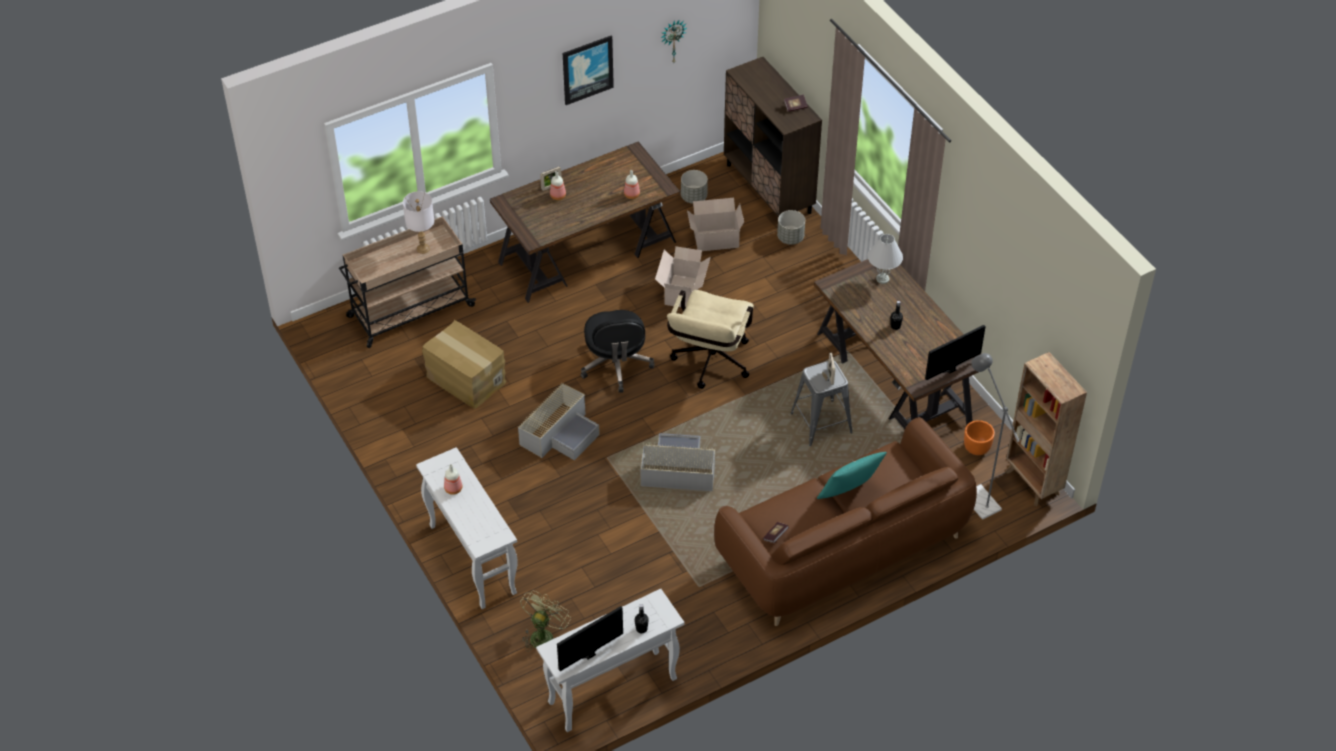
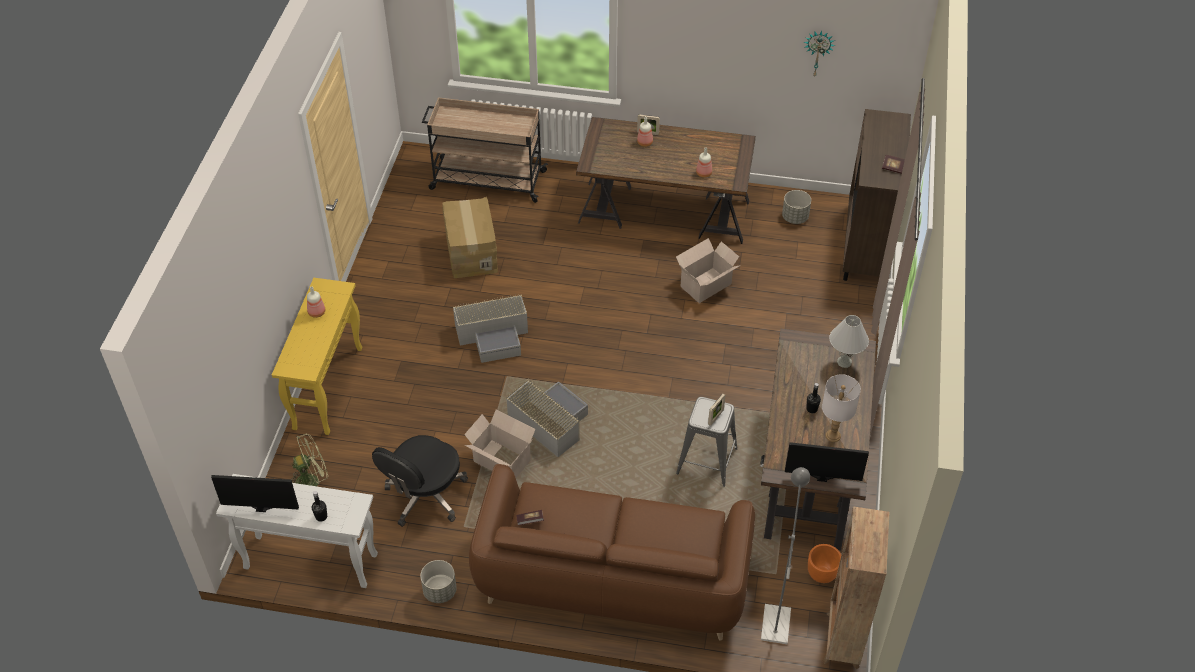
camera: 40 degrees right, 0 degrees up
white table lamp [403,191,434,254] -> white table lamp moved to [822,374,861,442]
white console table [416,447,518,609] -> yellow console table [272,278,362,435]
picture [563,36,614,105] -> none
black office chair [581,310,655,392] -> black office chair moved to [372,435,468,527]
beige office chair [667,290,754,389] -> none
cardboard box [687,198,744,251] -> cardboard box moved to [464,409,536,478]
grey planter [777,210,805,245] -> grey planter moved to [420,560,456,603]
turquoise pillow [817,452,887,499] -> none

